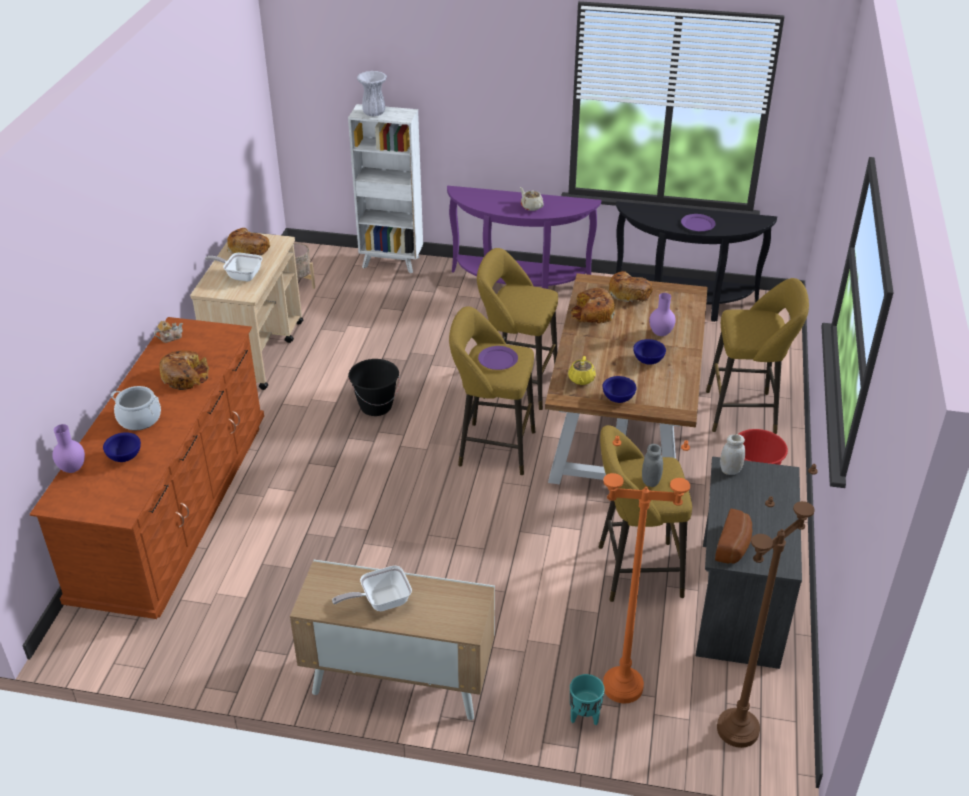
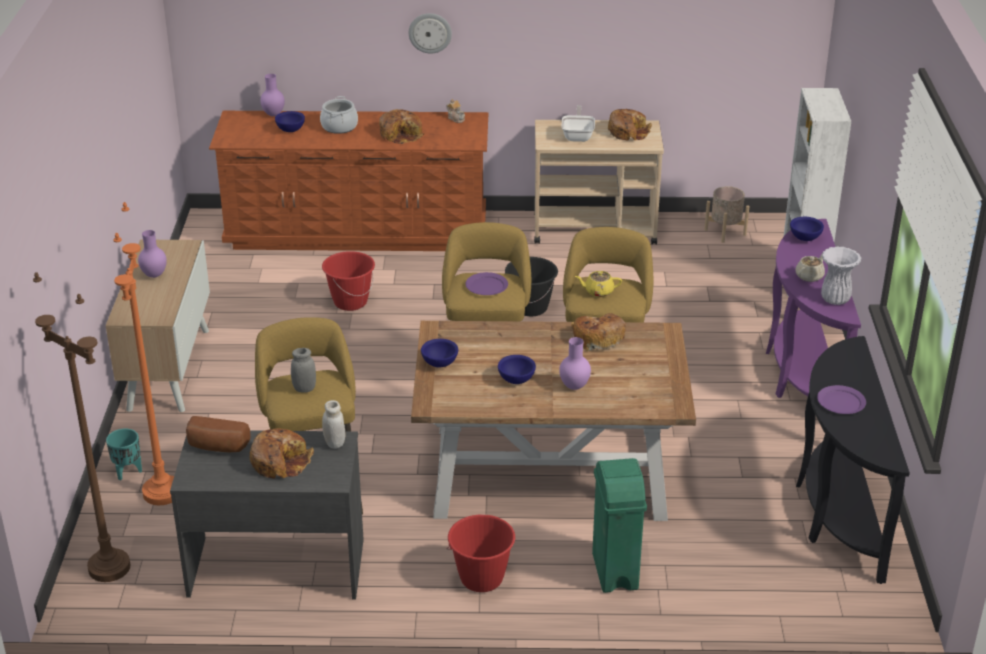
camera: 80 degrees right, 5 degrees down
frying pan [332,565,412,611] -> purple vase [138,230,167,278]
white vase [357,71,387,116] -> white vase moved to [821,246,861,305]
yellow teapot [568,356,596,385] -> yellow teapot moved to [575,271,622,297]
bread [609,271,653,303] -> bread moved to [250,428,314,479]
yellow stool [706,278,809,434] -> green trash can [592,458,647,593]
none -> red bucket [322,251,375,311]
none -> wall clock [409,13,452,54]
none -> blue bowl [790,217,824,241]

